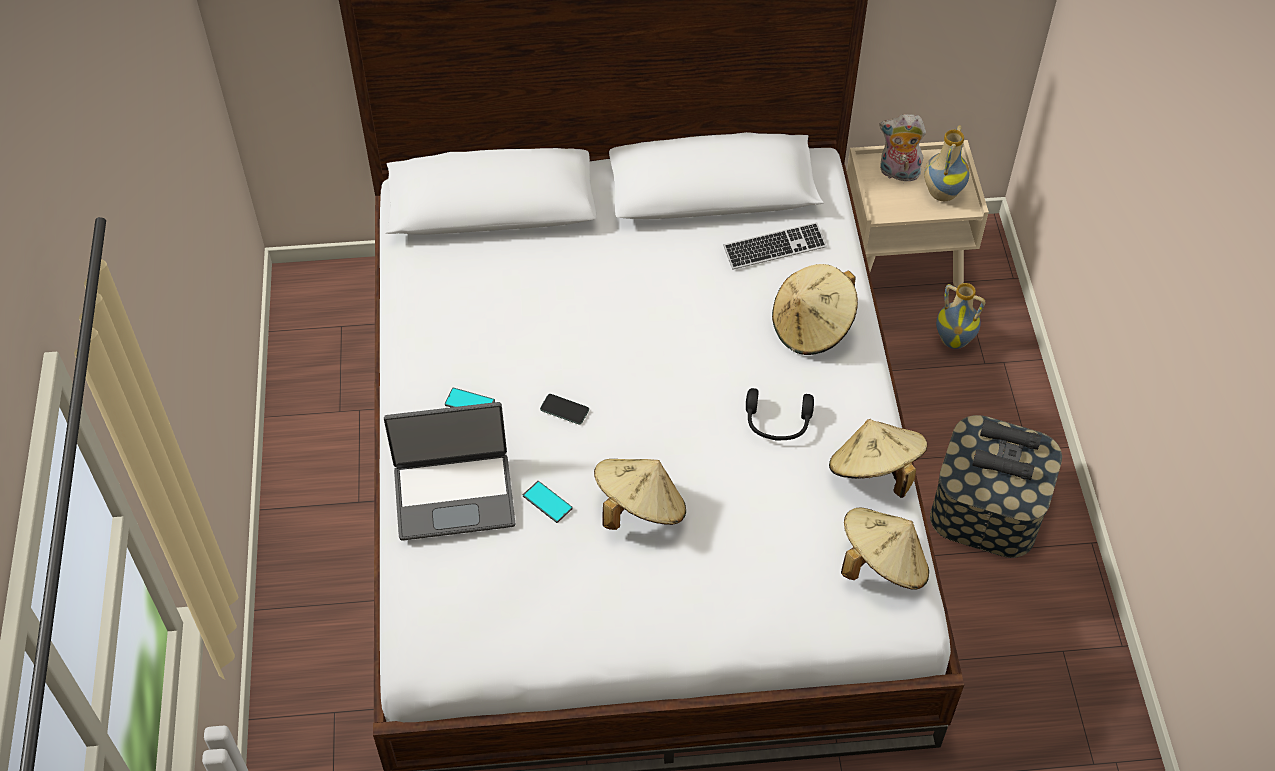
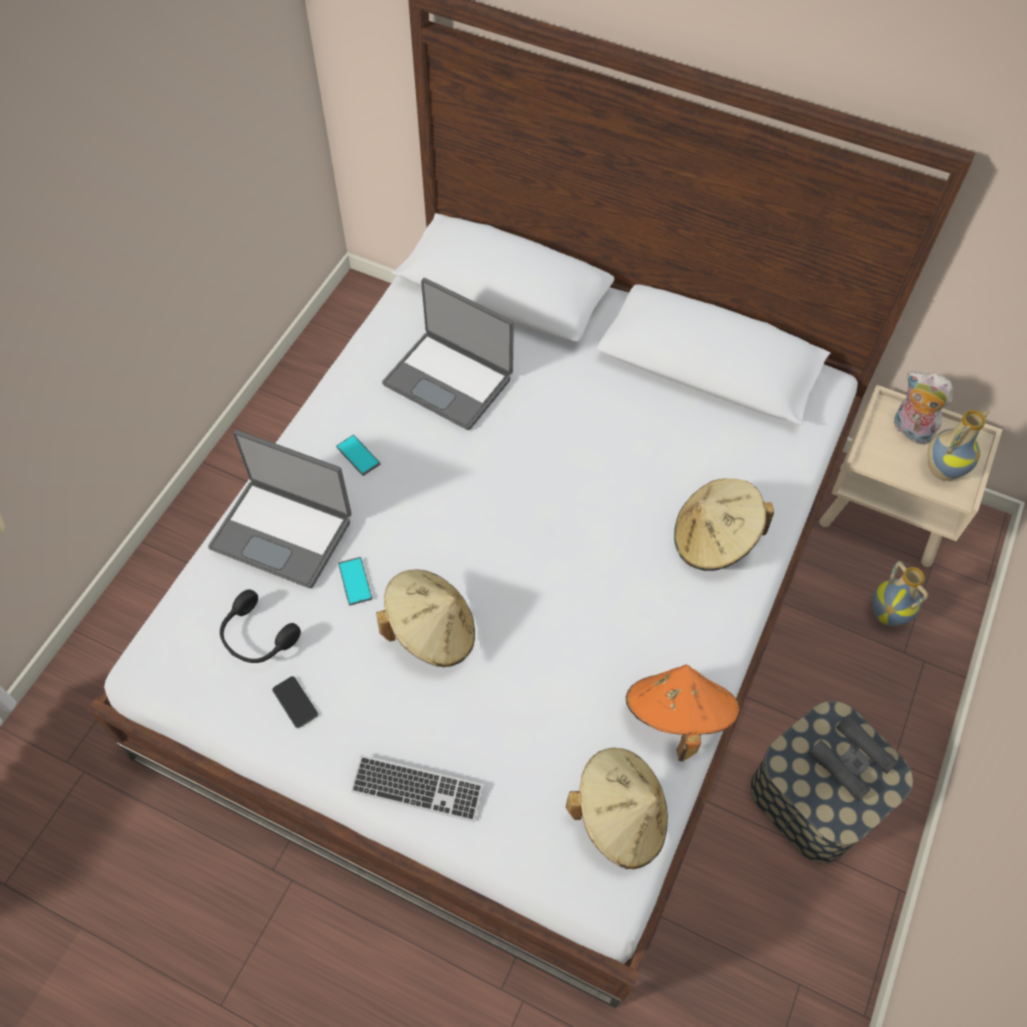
camera: 30 degrees right, 5 degrees up
phone [540,394,589,425] -> phone moved to [272,676,318,728]
keyboard [723,222,827,270] -> keyboard moved to [351,755,484,822]
black headphones [746,388,814,441] -> black headphones moved to [220,590,301,663]
beige hat [829,419,927,498] -> orange hat [626,665,740,761]
none -> laptop [382,278,514,430]

